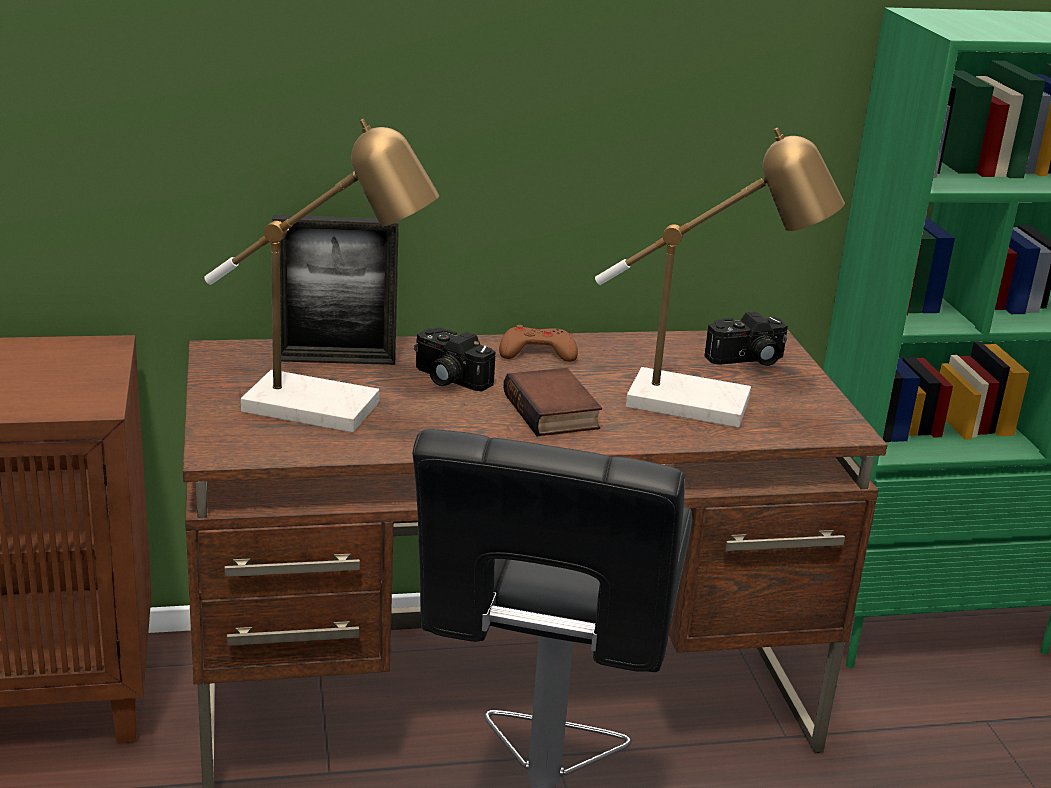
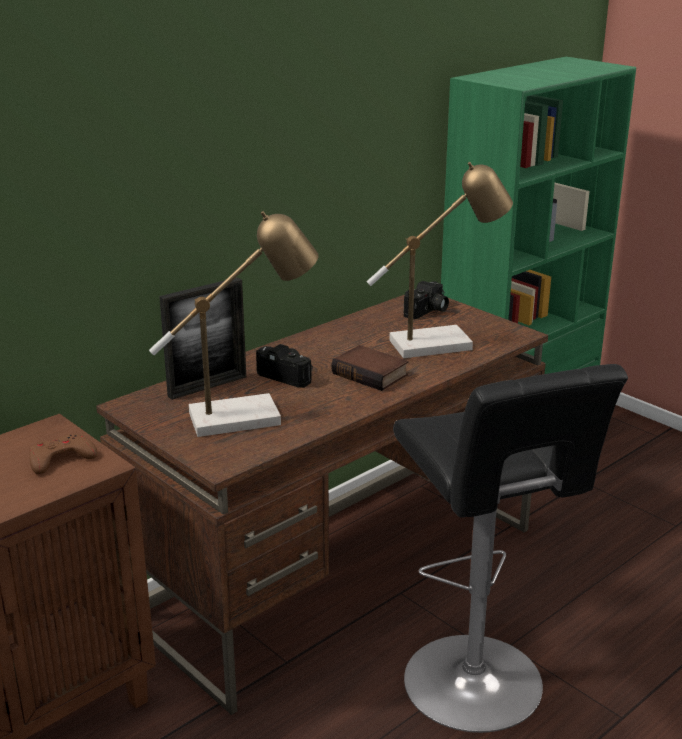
camera: 30 degrees left, 0 degrees up
camera [414,328,495,392] -> camera turned 150 degrees counterclockwise [256,344,313,388]
brown game controller [499,325,578,362] -> brown game controller moved to [29,434,98,474]

